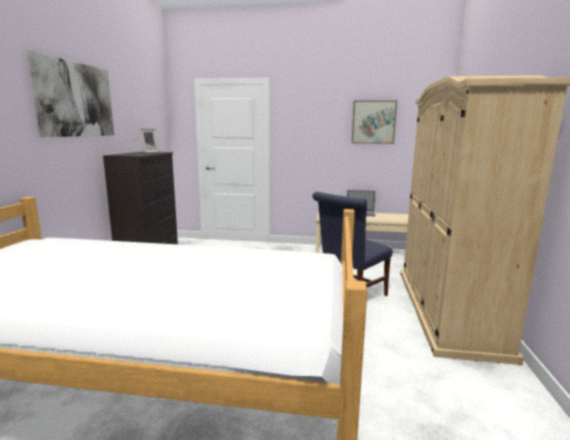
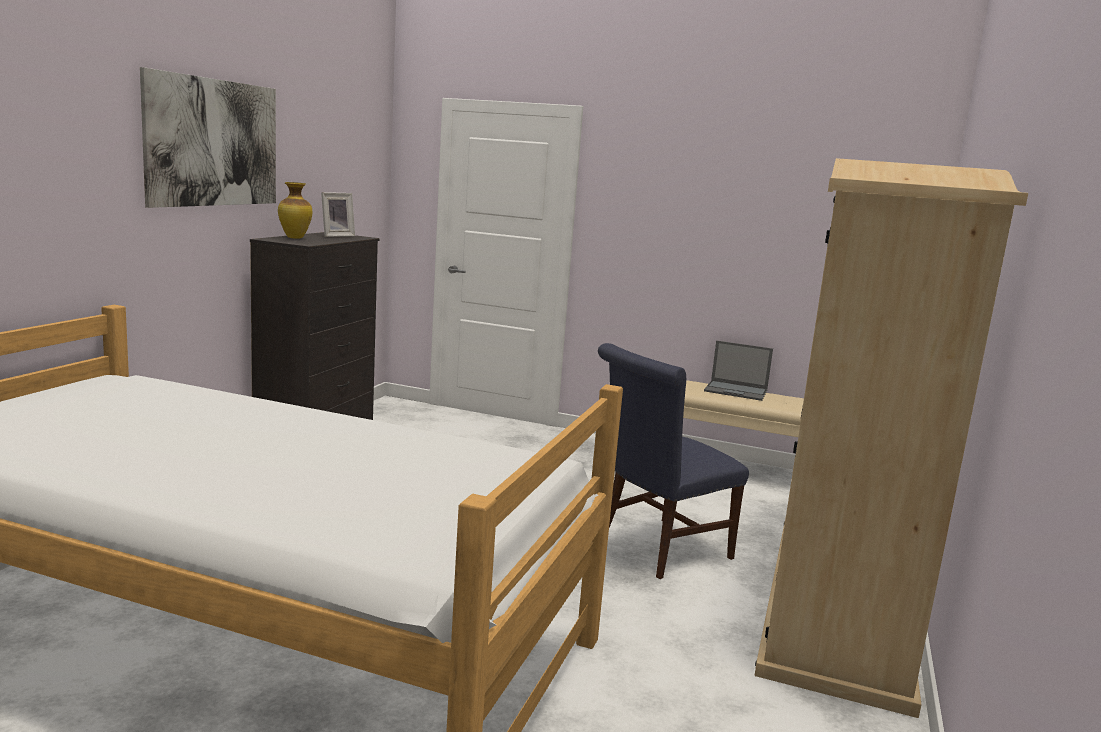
camera: 10 degrees right, 0 degrees up
picture [352,100,397,144] -> none
none -> vase [278,182,312,239]

